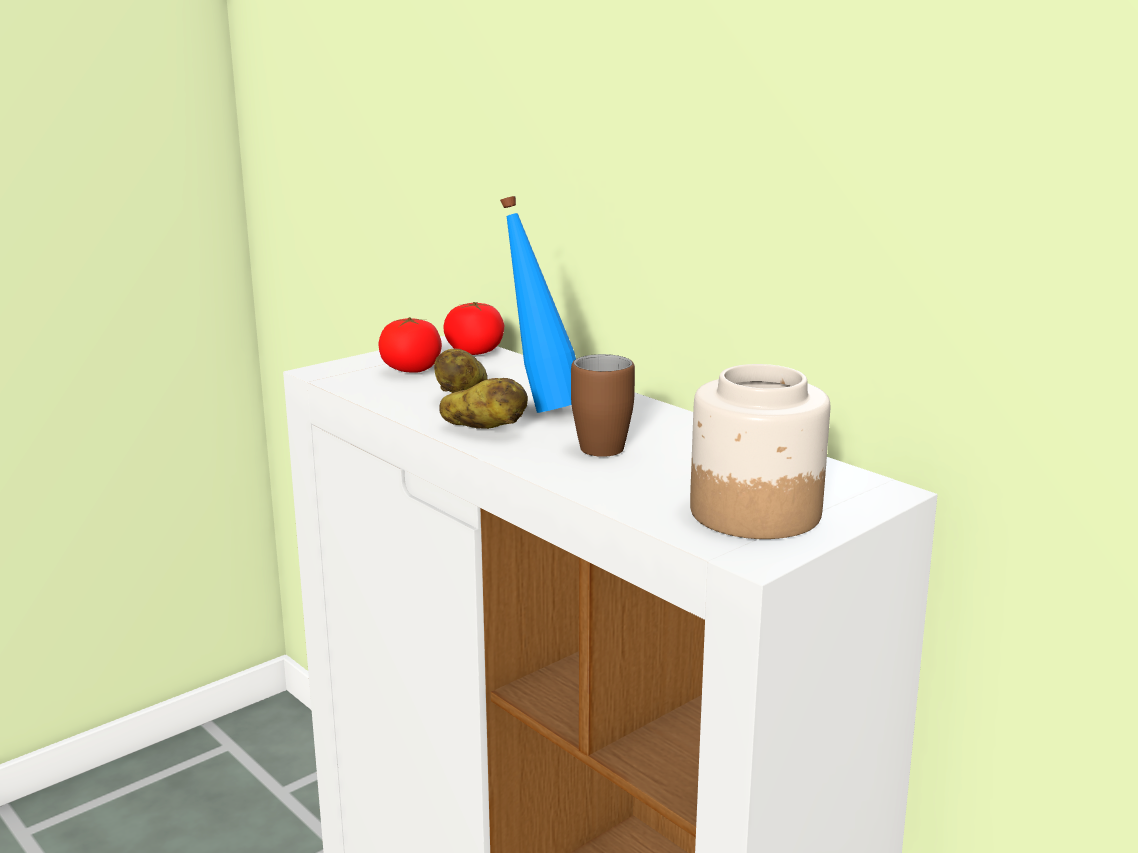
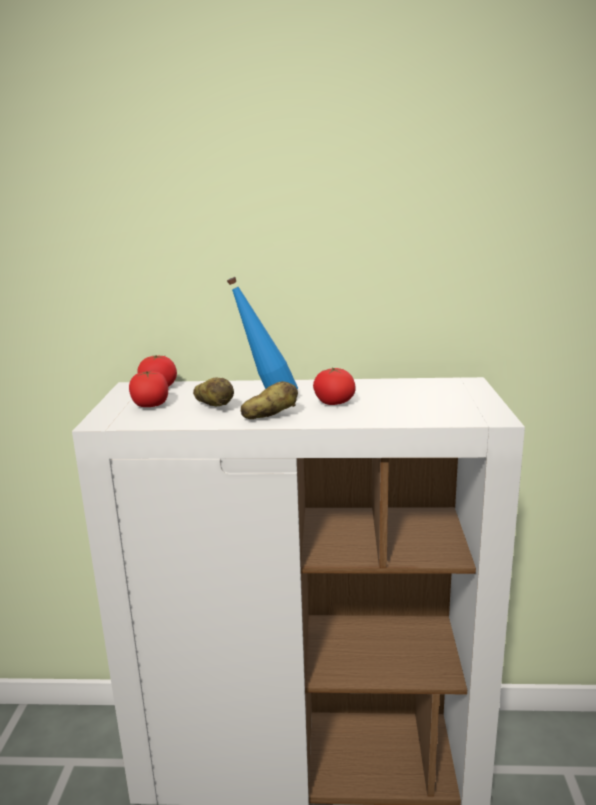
camera: 45 degrees left, 0 degrees up
brown mug [571,354,635,457] -> tomato [313,367,356,405]
jar [690,364,830,539] -> none

